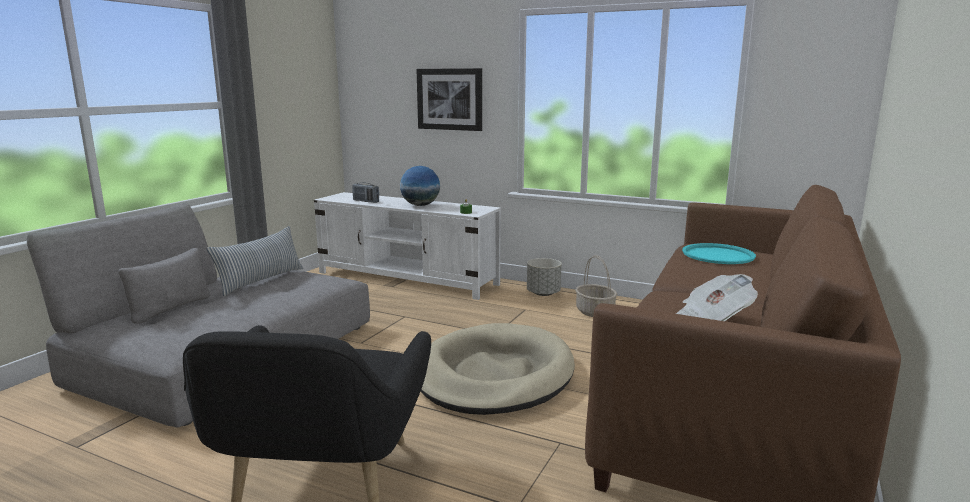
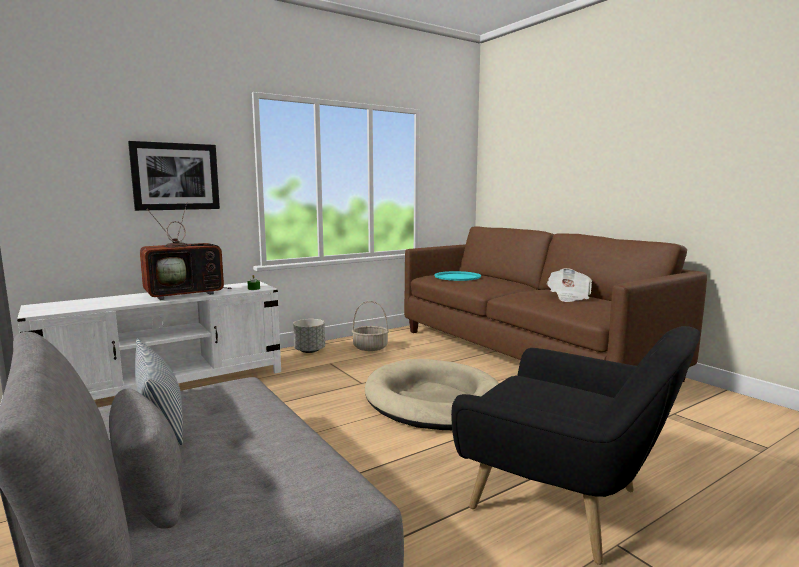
camera: 60 degrees left, 5 degrees down
radio [352,183,379,203] -> none
globe [400,166,440,206] -> television [140,202,232,300]

